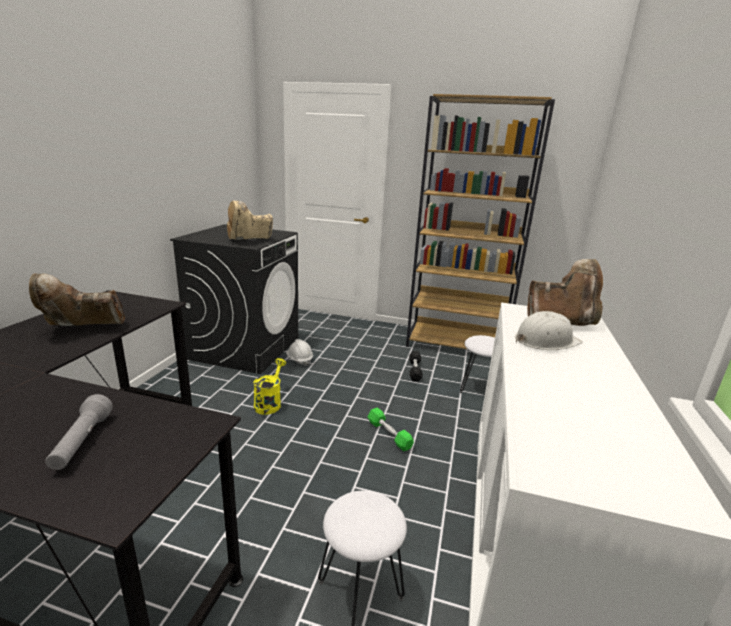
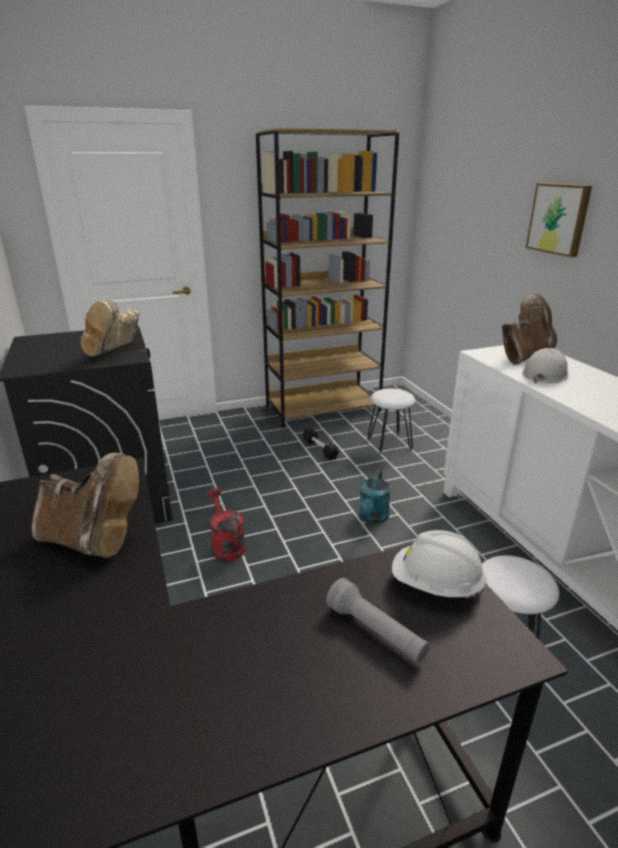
camera: 35 degrees left, 5 degrees up
brown boot [29,273,125,326] -> brown boot turned 105 degrees counterclockwise [32,453,139,558]
yellow watering can [253,358,286,415] -> red watering can [207,488,246,561]
white hard hat [286,339,313,366] -> white hard hat moved to [392,530,486,598]
green dumbbell [368,407,414,451] -> turquoise watering can [359,470,391,524]
none -> picture [526,183,592,257]

